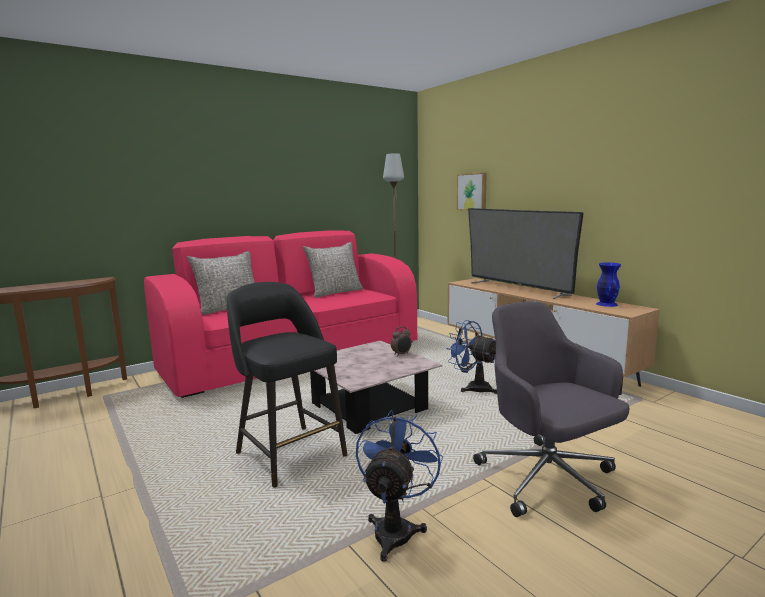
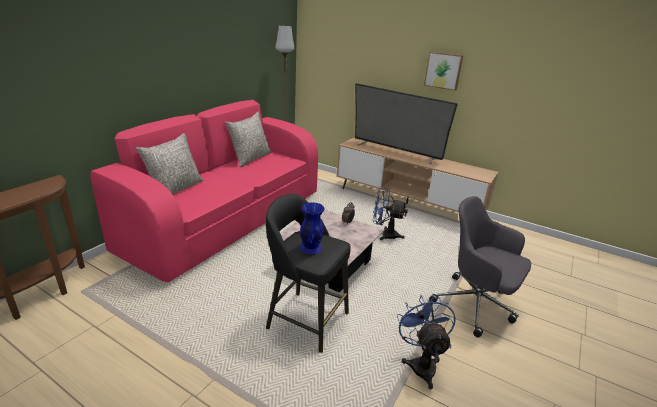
camera: 25 degrees left, 15 degrees up
picture [457,172,487,210] -> picture moved to [424,51,464,91]
blue vase [596,262,621,307] -> blue vase moved to [300,202,325,254]

